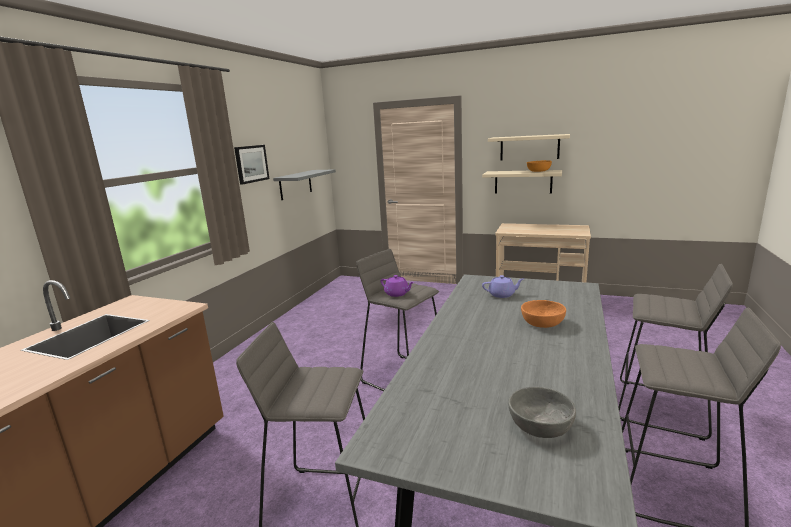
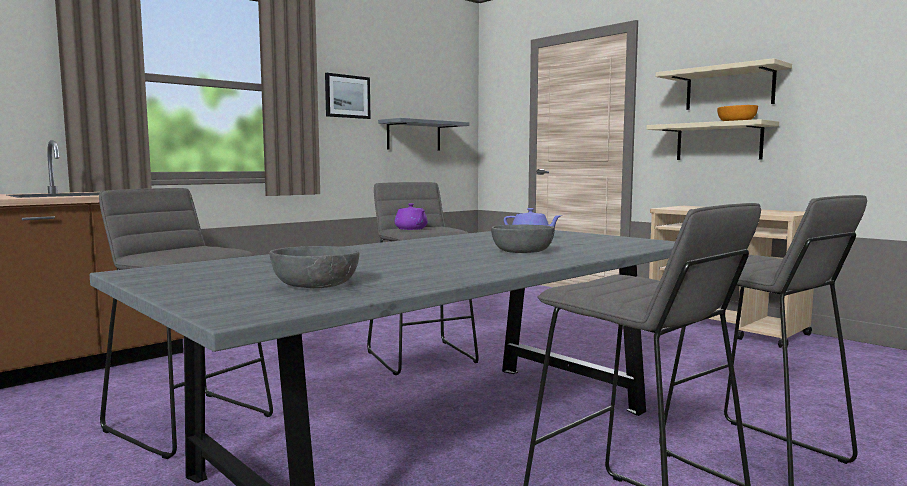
camera: 25 degrees right, 10 degrees down
orange bowl [521,300,566,328] -> grey bowl [491,225,555,253]

